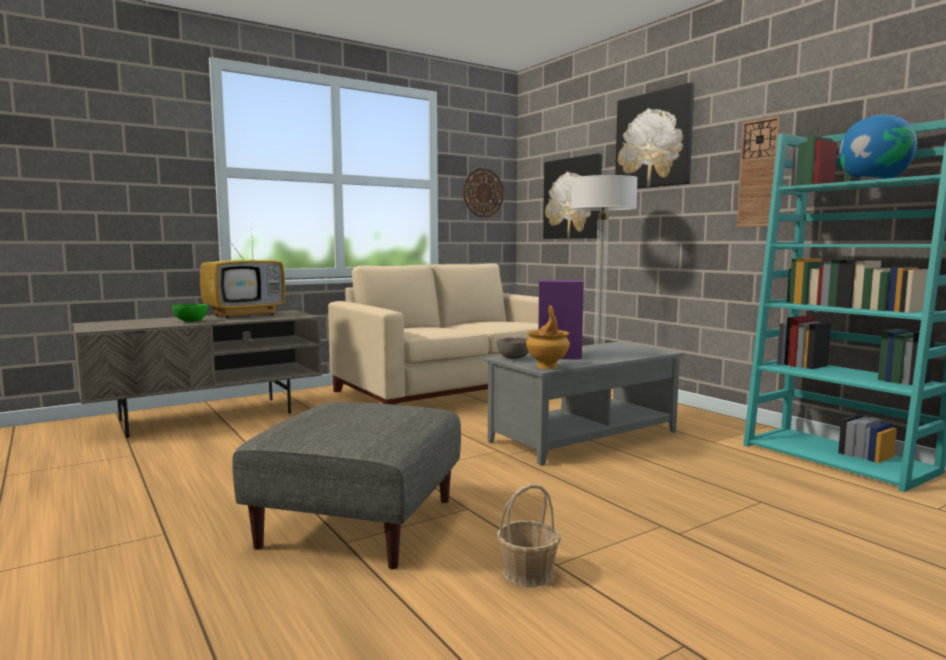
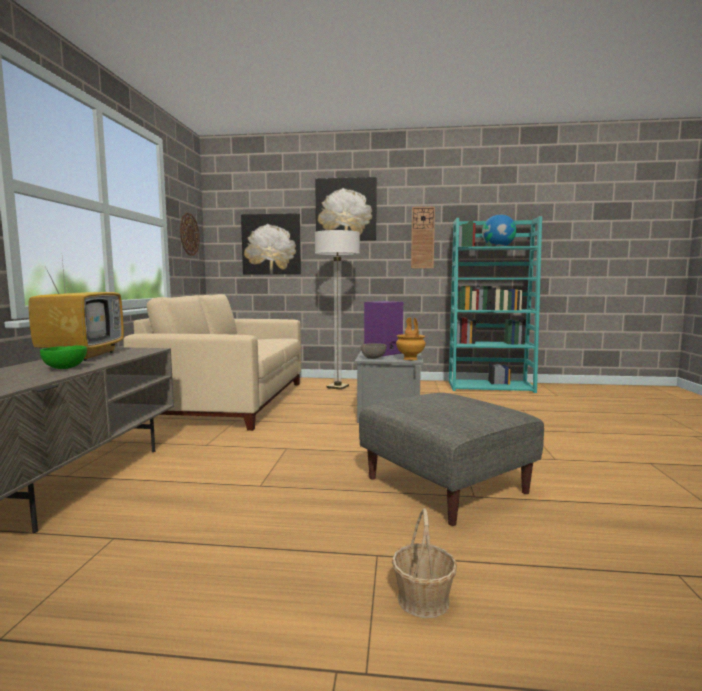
camera: 50 degrees left, 0 degrees up
basket [497,484,561,587] -> basket moved to [392,508,457,618]

